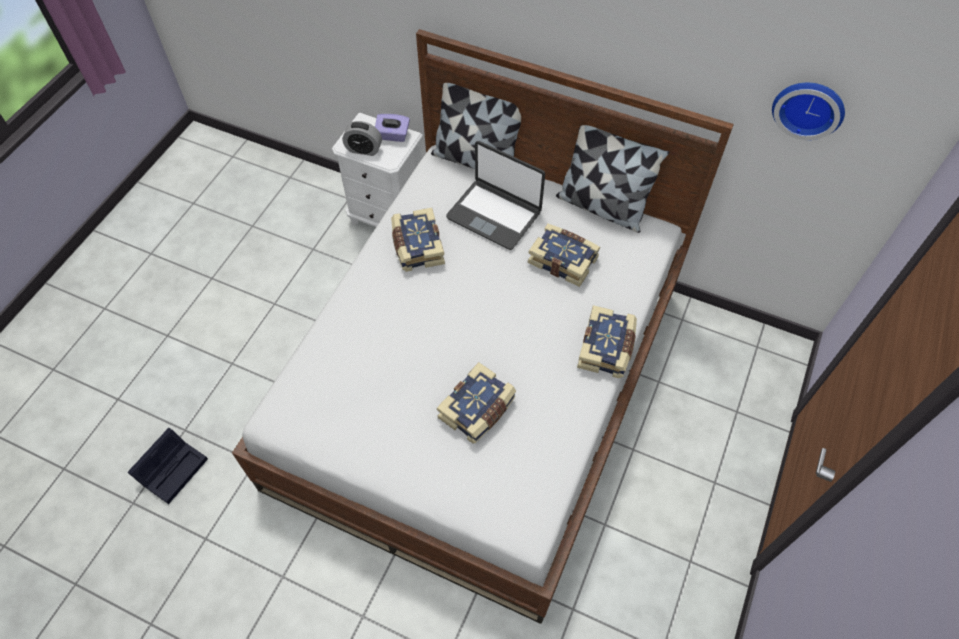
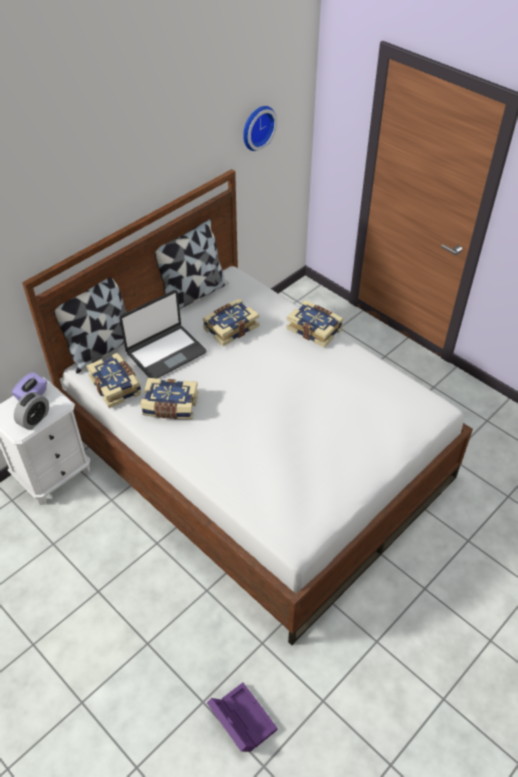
camera: 70 degrees left, 10 degrees down
black storage box [127,428,208,504] -> purple storage box [207,682,277,752]
book [437,362,516,444] -> book moved to [86,353,142,408]

